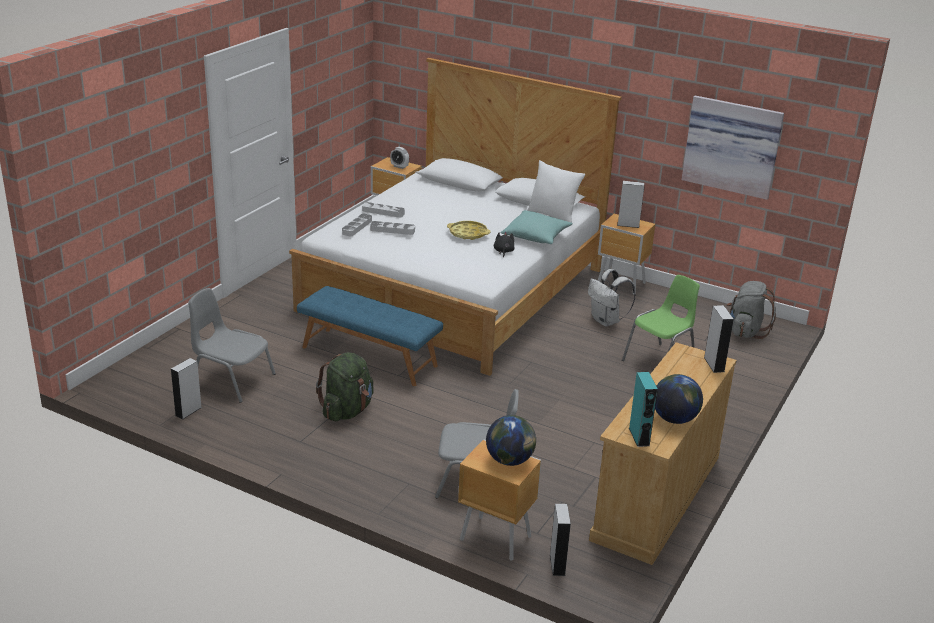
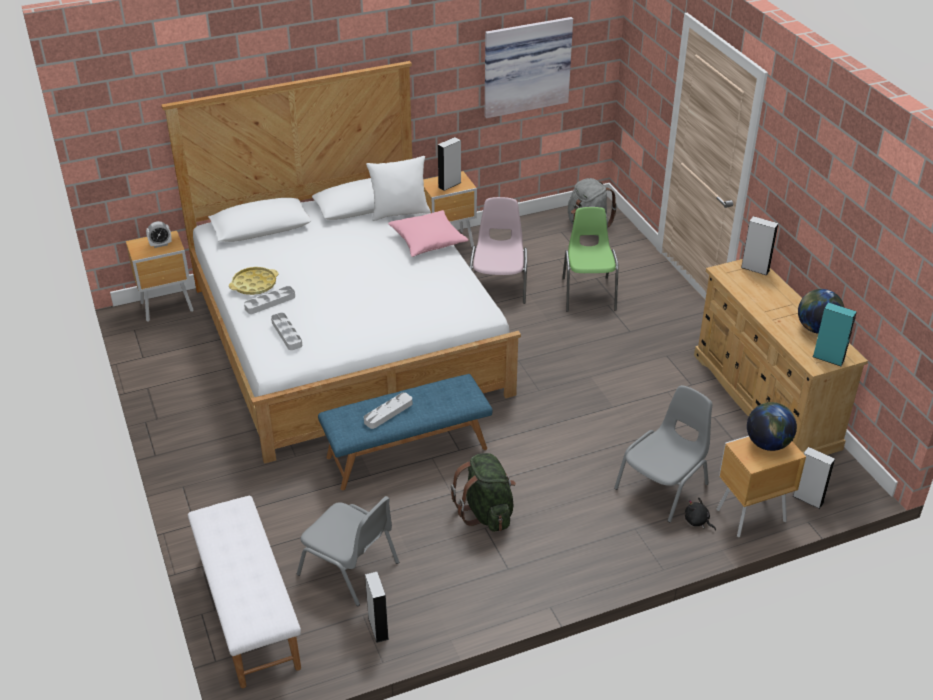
camera: 50 degrees left, 10 degrees up
grey chair [188,288,276,403] -> grey chair turned 120 degrees counterclockwise [297,496,399,606]
grey tray [370,221,415,235] -> grey tray moved to [364,392,412,429]
yellow tray [447,221,491,240] -> yellow tray moved to [229,267,279,295]
black plush toy [494,232,515,258] -> black plush toy moved to [685,497,716,531]
turquoise pillow [500,210,573,244] -> pink pillow [388,210,468,257]
white backpack [588,269,635,326] -> pink chair [470,197,527,304]
none -> white bench [188,496,301,688]

